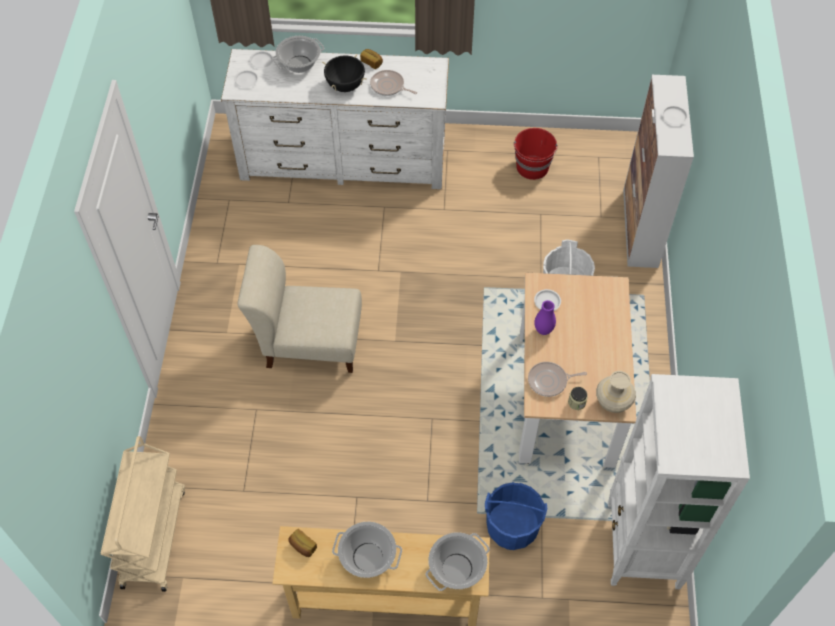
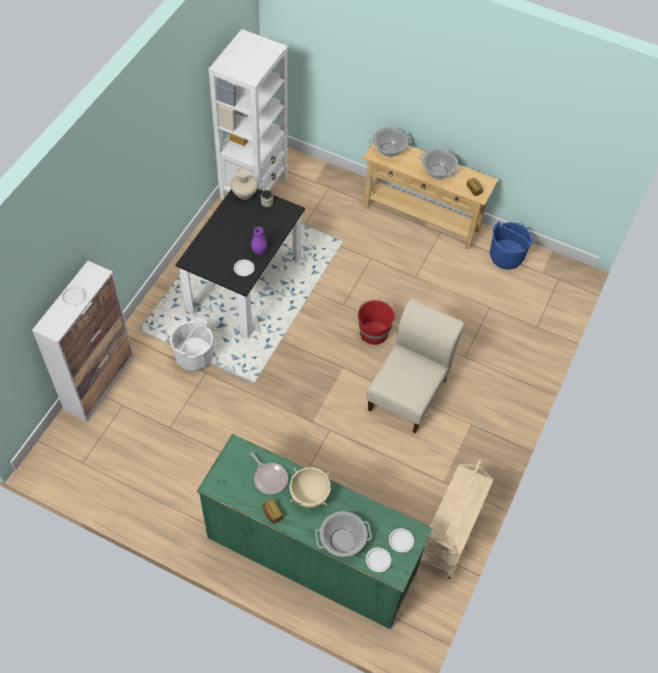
camera: 160 degrees left, 0 degrees up
beige cart [101,436,185,592] -> beige cart moved to [419,460,493,579]
white dresser [221,49,449,189] -> green dresser [197,434,433,629]
beige chair [237,245,362,373] -> beige chair turned 90 degrees counterclockwise [366,299,464,433]
black cooking pot [322,54,367,92] -> beige cooking pot [289,467,331,508]
blue bucket [485,482,547,550] -> blue bucket moved to [490,221,534,270]
red bucket [514,128,558,180] -> red bucket moved to [358,299,396,345]
beige dining table [519,272,636,468] -> black dining table [176,188,305,338]
frying pan [528,362,587,397] -> none

